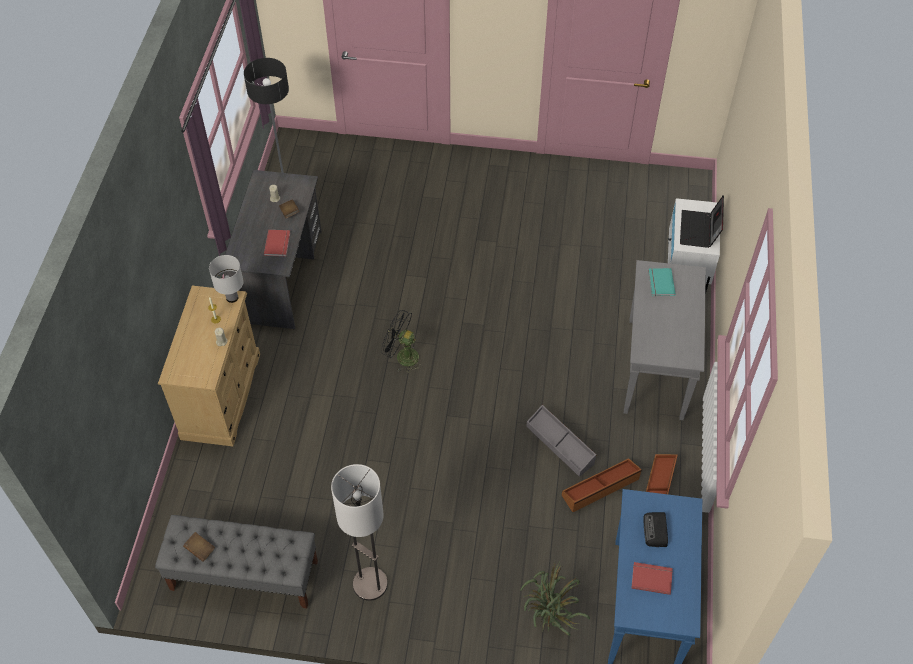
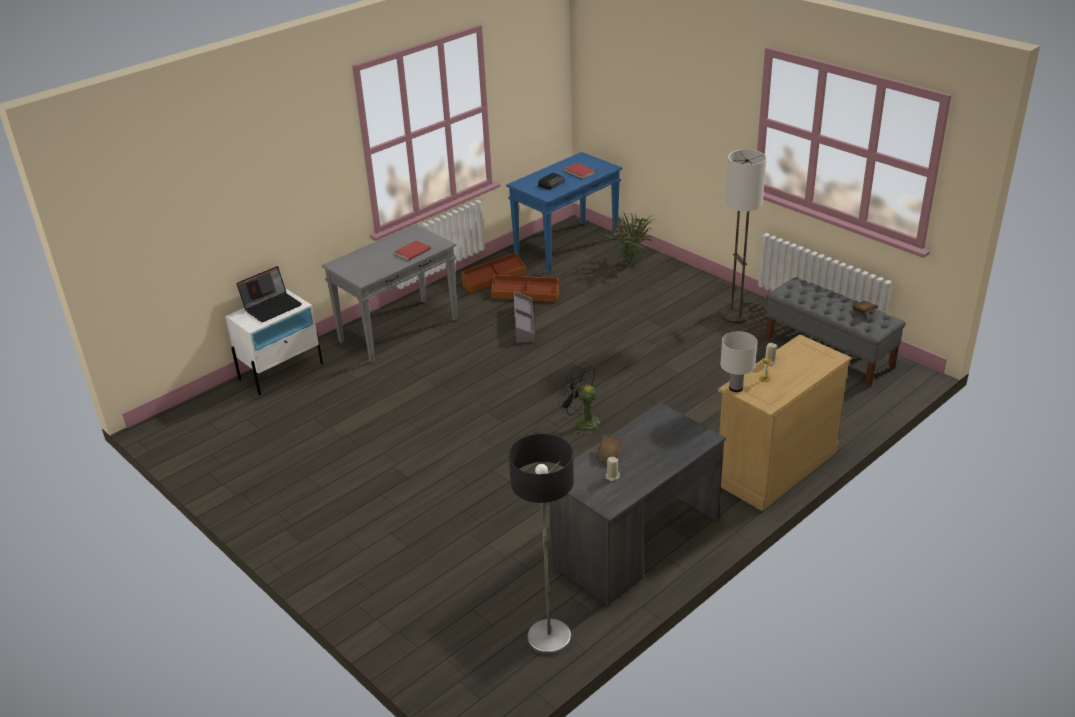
camera: 140 degrees left, 20 degrees down
red book [264,230,291,257] -> red book moved to [394,240,431,261]
black fan [381,310,422,372] -> black fan turned 150 degrees clockwise [559,363,602,435]
turquoise book [648,268,676,296] -> none

